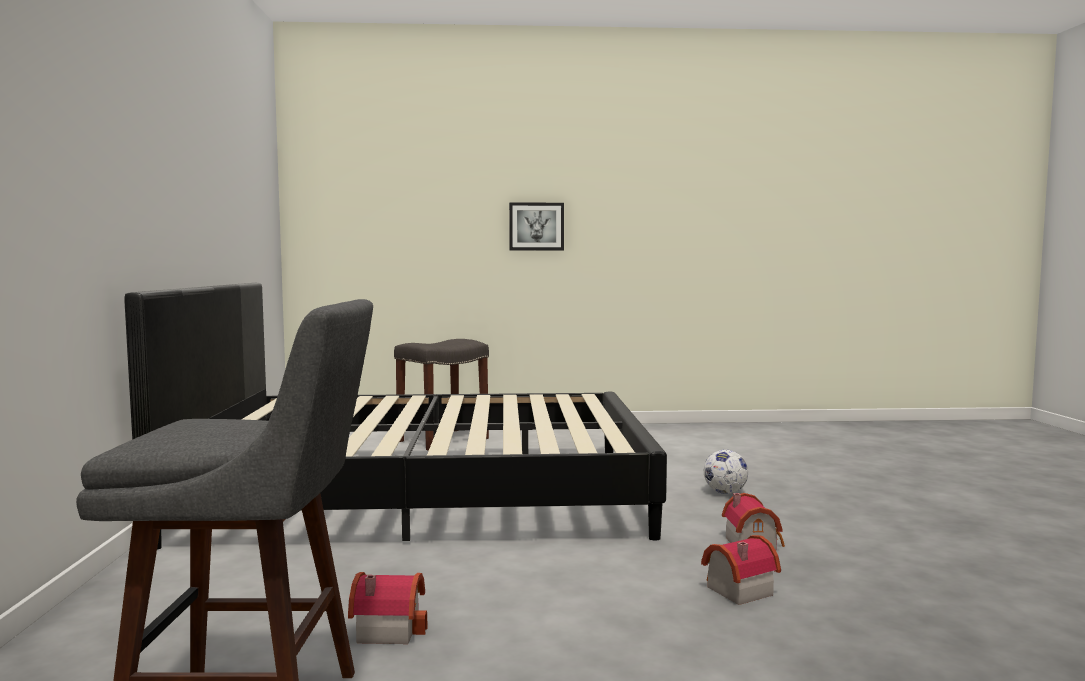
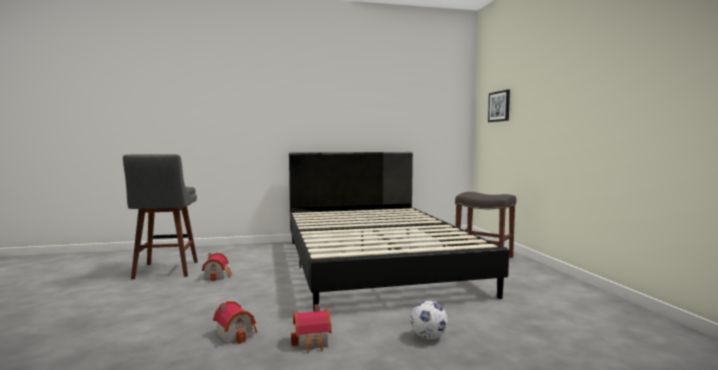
camera: 80 degrees right, 0 degrees up
picture [509,202,564,250] -> picture moved to [488,90,510,122]

